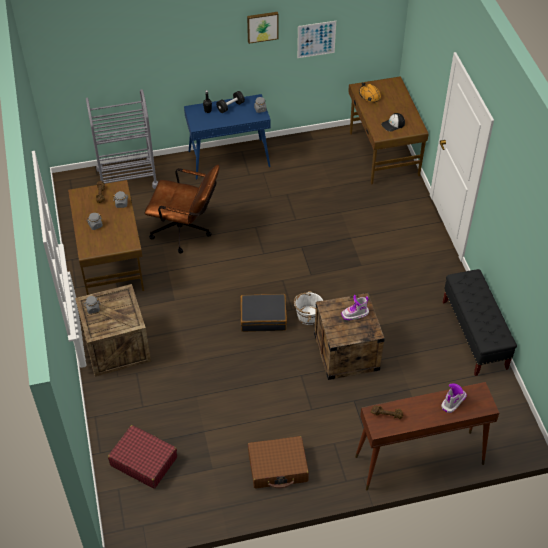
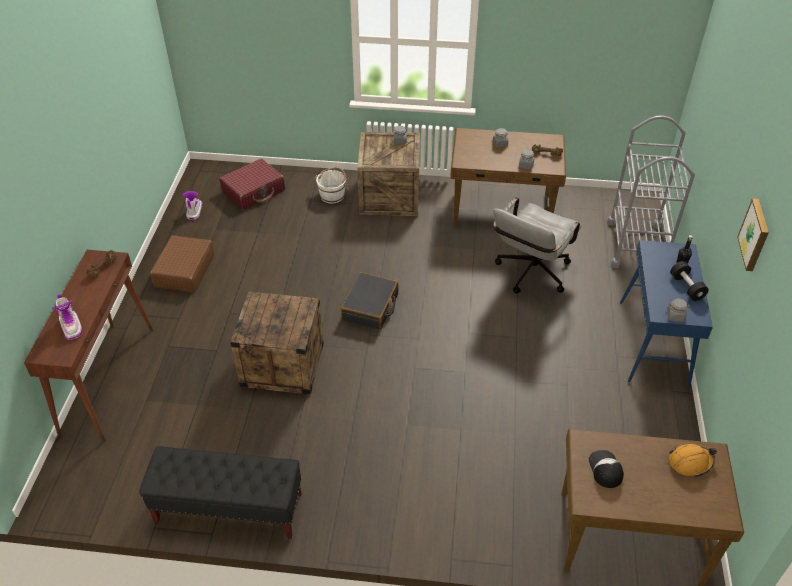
camera: 110 degrees right, 5 degrees down
brown office chair [145,165,220,253] -> grey office chair [493,197,582,294]
white bucket [294,291,323,325] -> white bucket moved to [314,167,349,203]
picture [297,21,336,58] -> none
boot [341,295,369,320] -> boot moved to [183,191,202,220]

